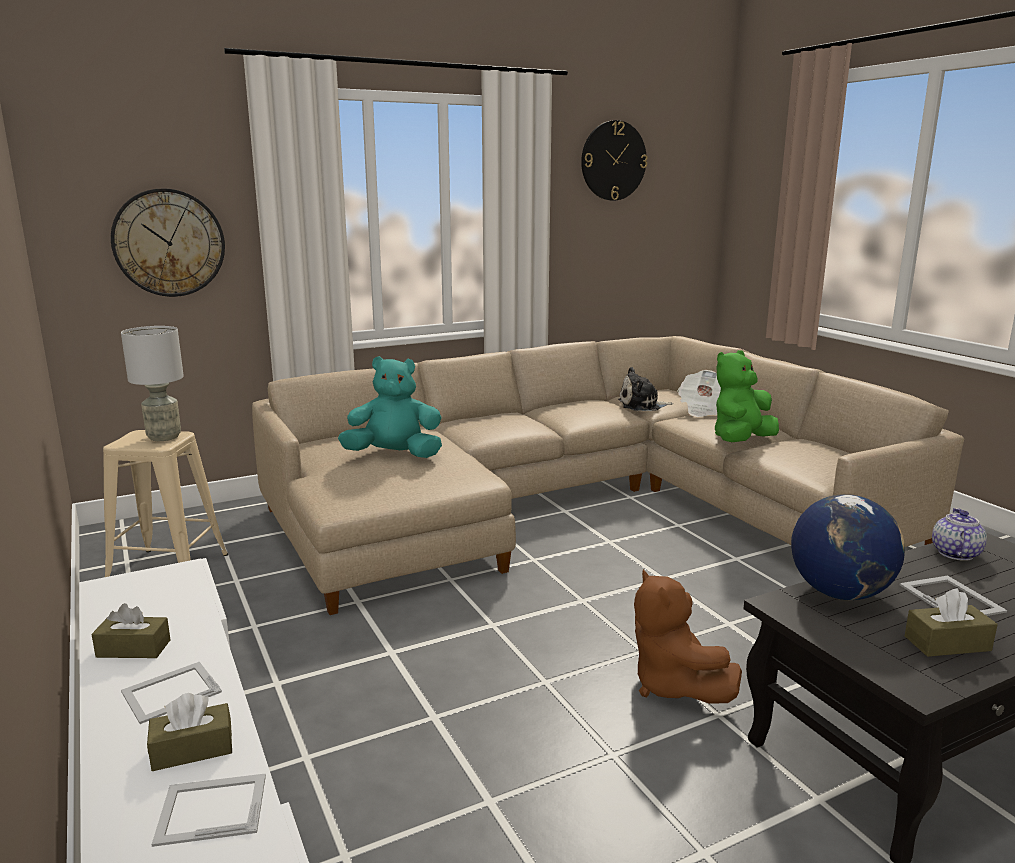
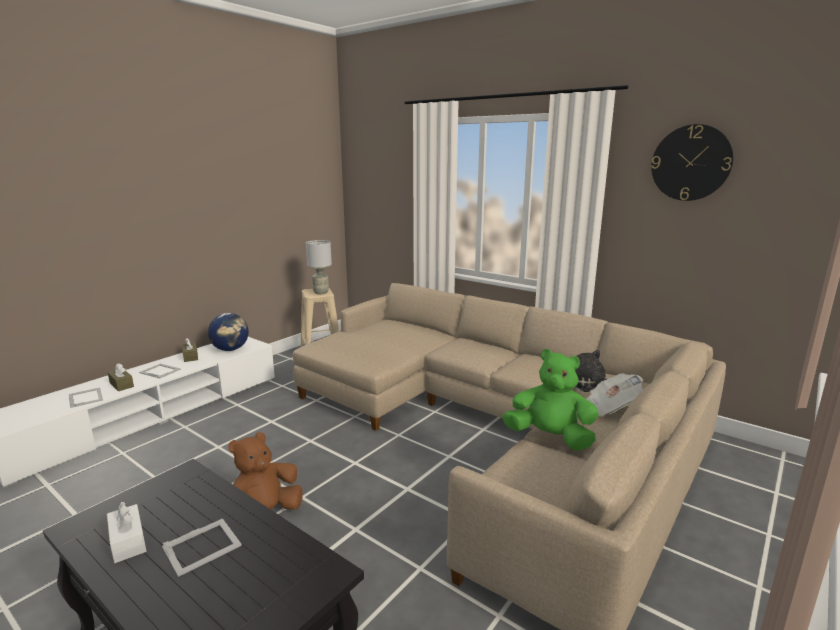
camera: 65 degrees right, 0 degrees up
wall clock [111,188,225,297] -> none
turquoise plush toy [338,356,442,458] -> none
globe [791,494,905,600] -> globe moved to [208,313,249,351]
brown tissue box [905,588,998,657] -> white tissue box [107,502,146,563]
teapot [932,508,987,561] -> none

